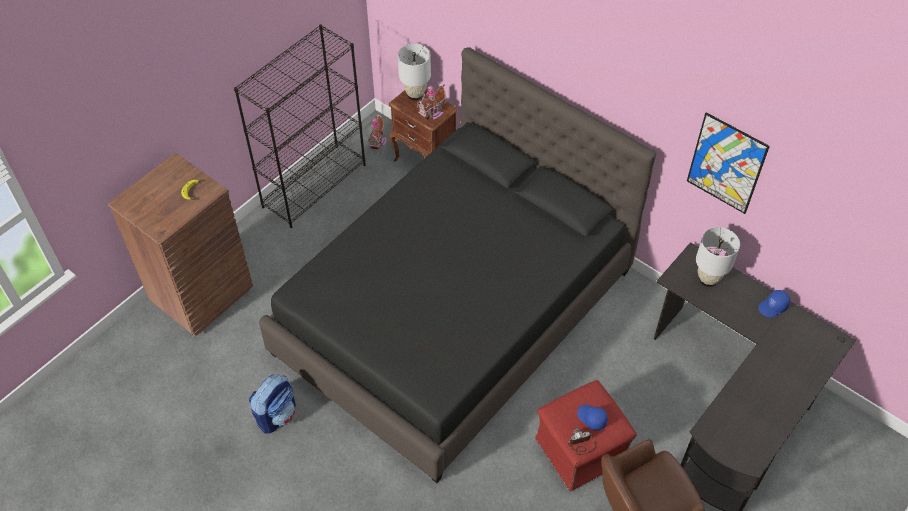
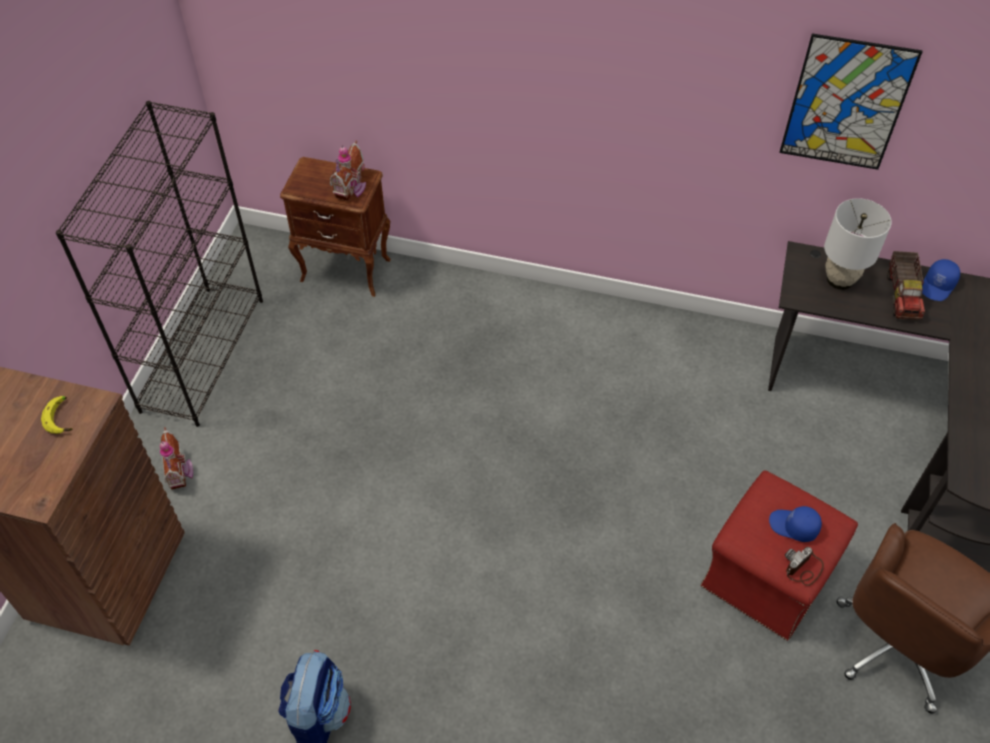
camera: 25 degrees left, 0 degrees up
black bed [259,47,656,483] -> none
toy house [368,113,387,150] -> toy house moved to [160,427,193,490]
white table lamp [398,44,431,100] -> none
none -> toy truck [887,251,925,320]

